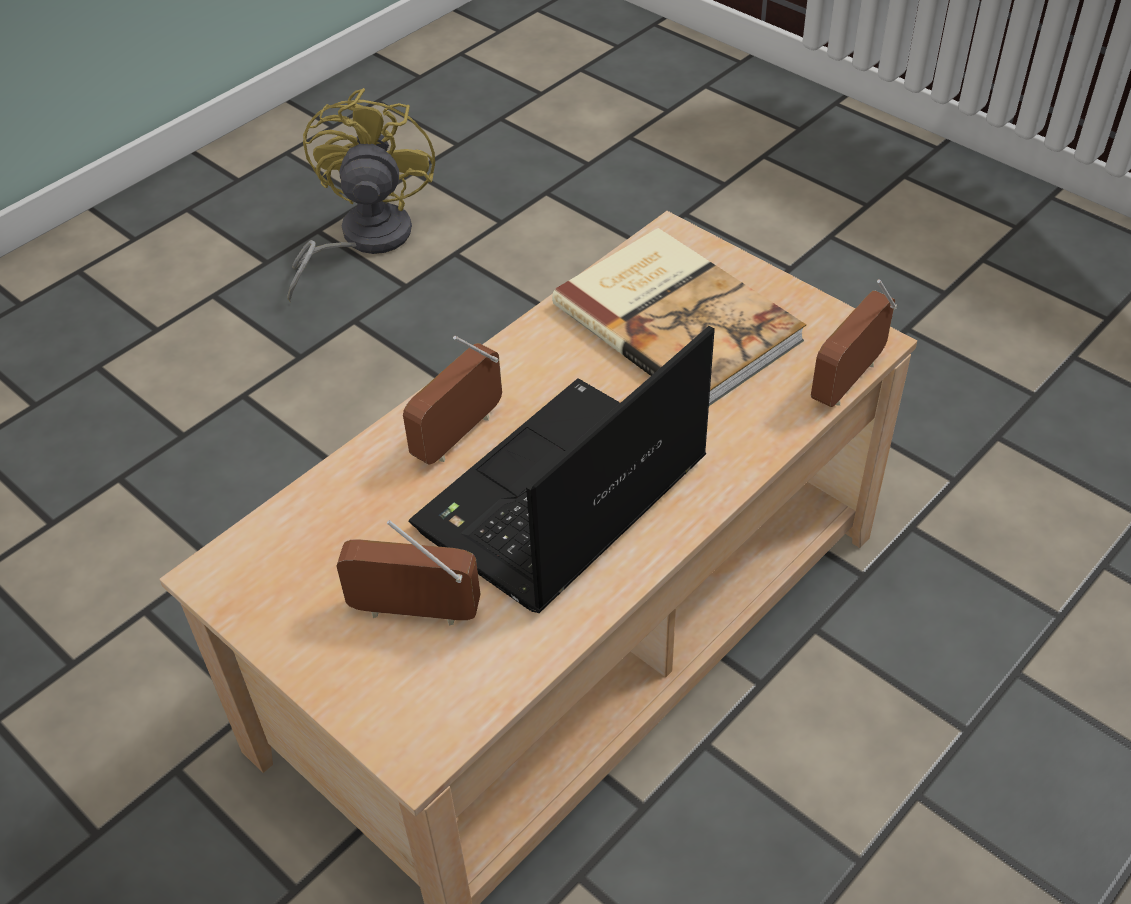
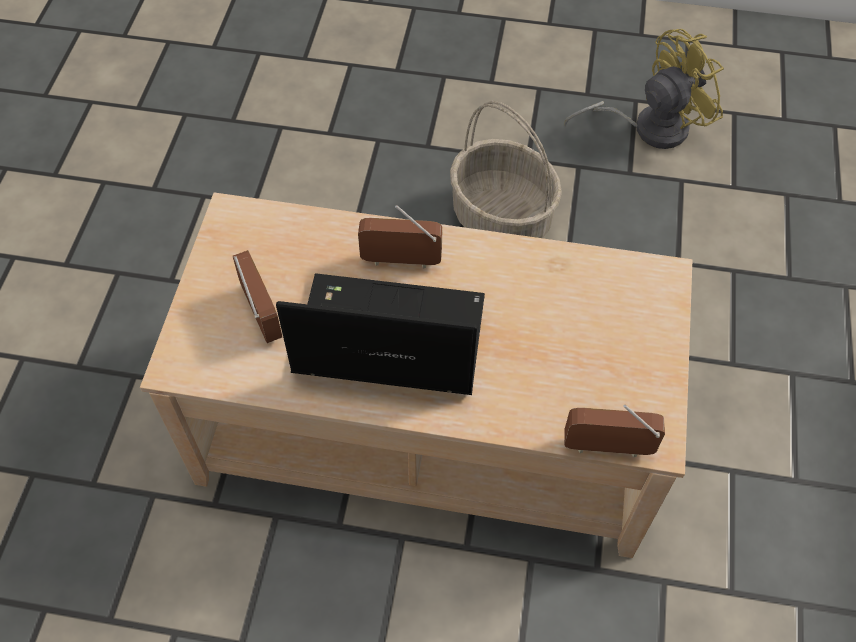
camera: 55 degrees right, 10 degrees up
book [552,228,806,406] -> none
none -> basket [450,101,562,238]

